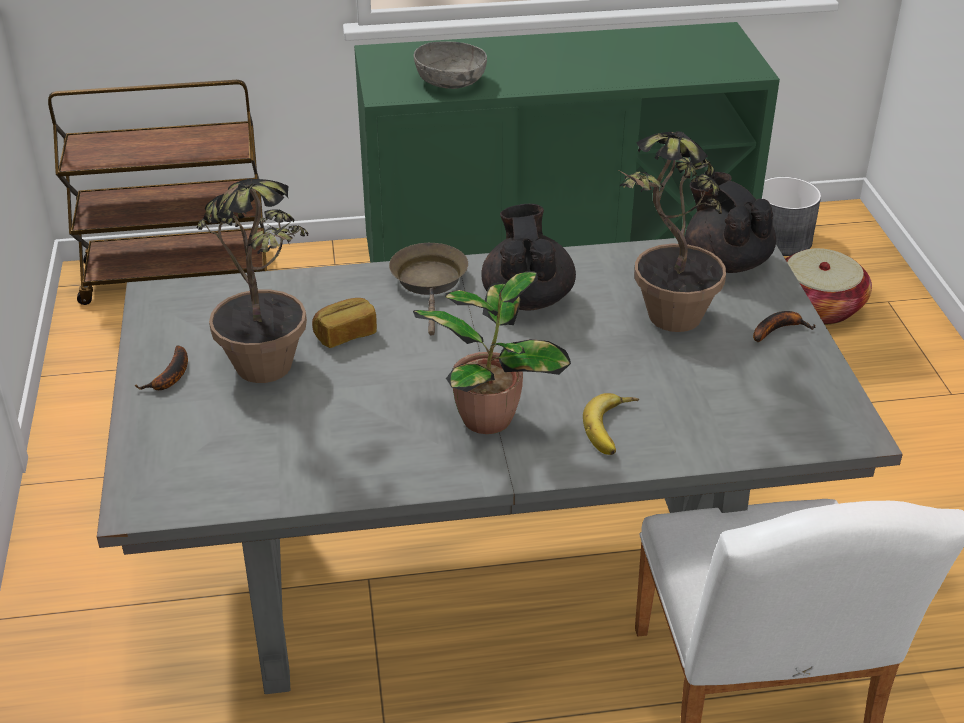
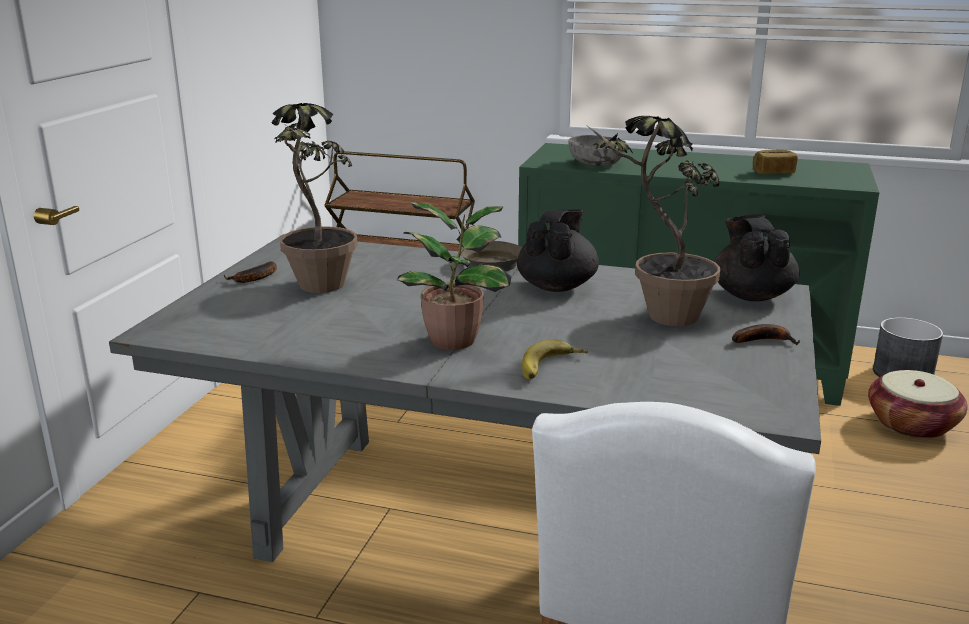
camera: 25 degrees right, 15 degrees down
bread [312,298,377,348] -> bread moved to [753,149,798,174]

